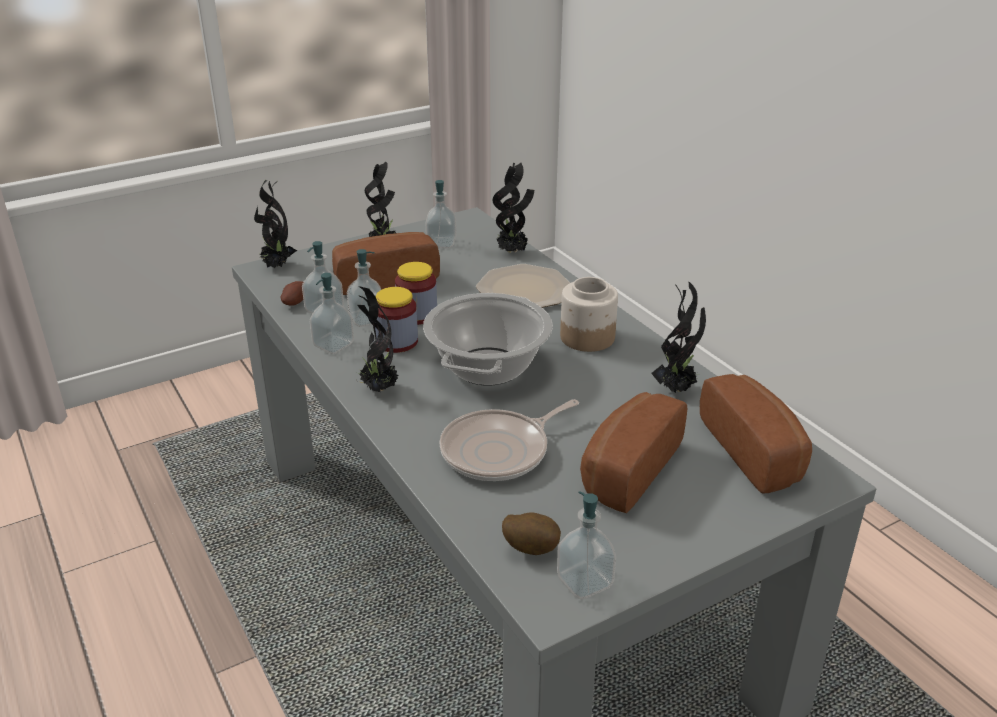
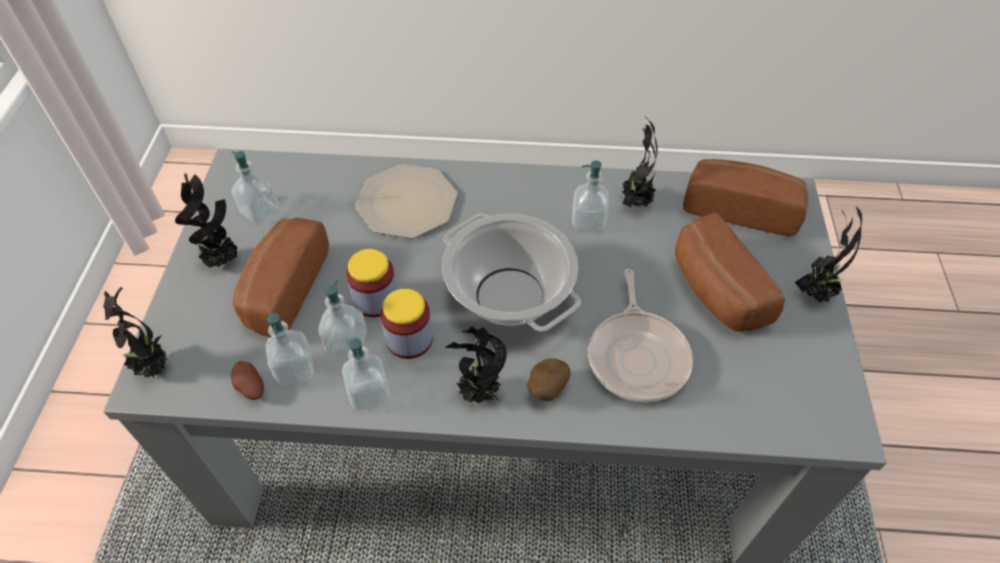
camera: 55 degrees left, 20 degrees up
potted plant [493,162,534,253] -> potted plant moved to [795,207,862,302]
potato [502,512,561,555] -> potato moved to [527,358,571,401]
soap dispenser [557,491,616,599] -> soap dispenser moved to [572,161,608,231]
jar [560,277,618,352] -> none

